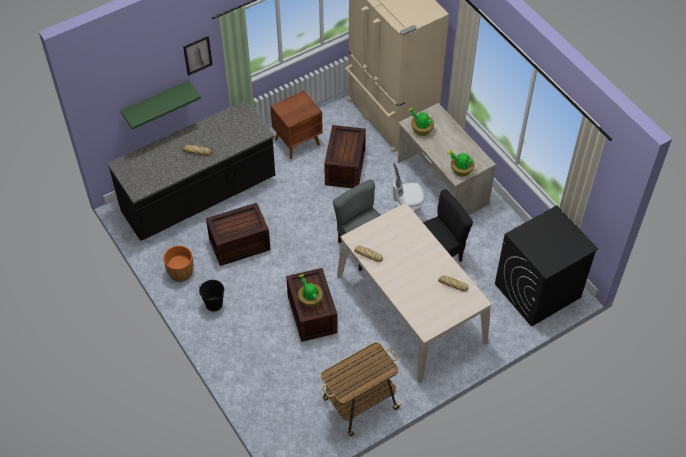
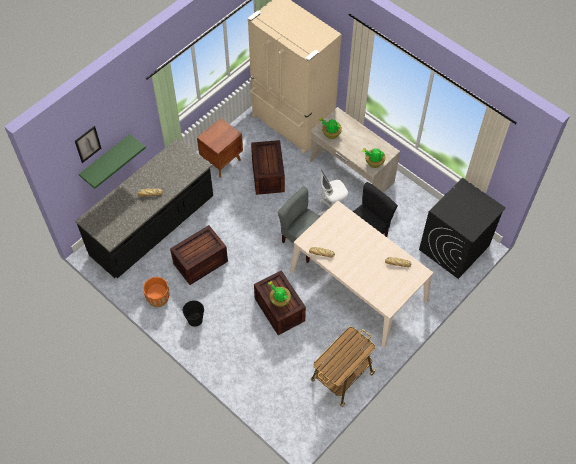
camera: 15 degrees left, 5 degrees up
picture [183,36,213,76] -> picture moved to [75,126,101,163]

